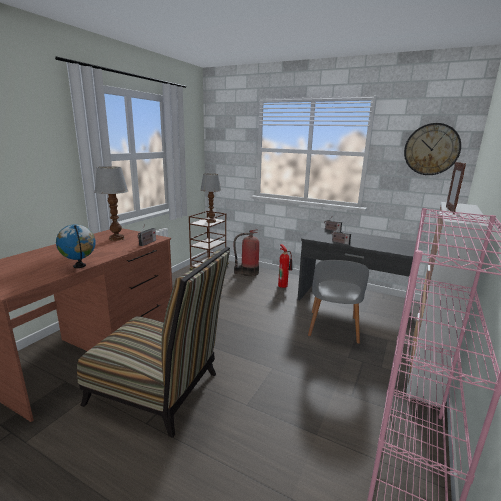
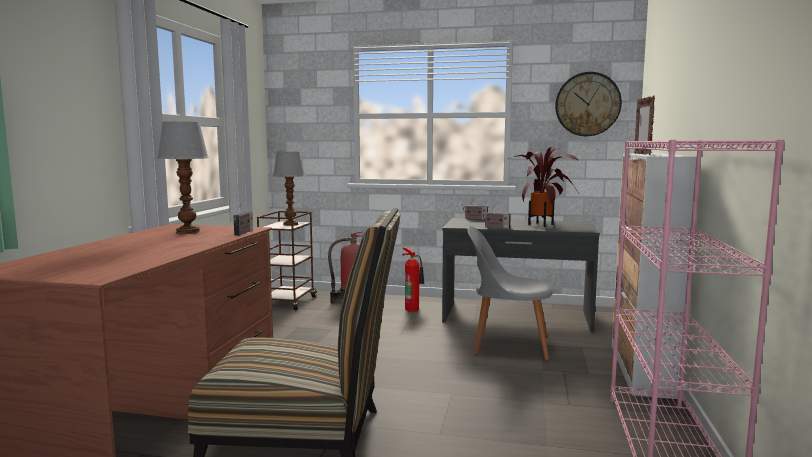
camera: 15 degrees left, 10 degrees down
globe [56,224,96,268] -> none
grey chair [308,260,369,344] -> grey chair turned 105 degrees clockwise [468,226,553,360]
none -> potted plant [508,147,579,227]

